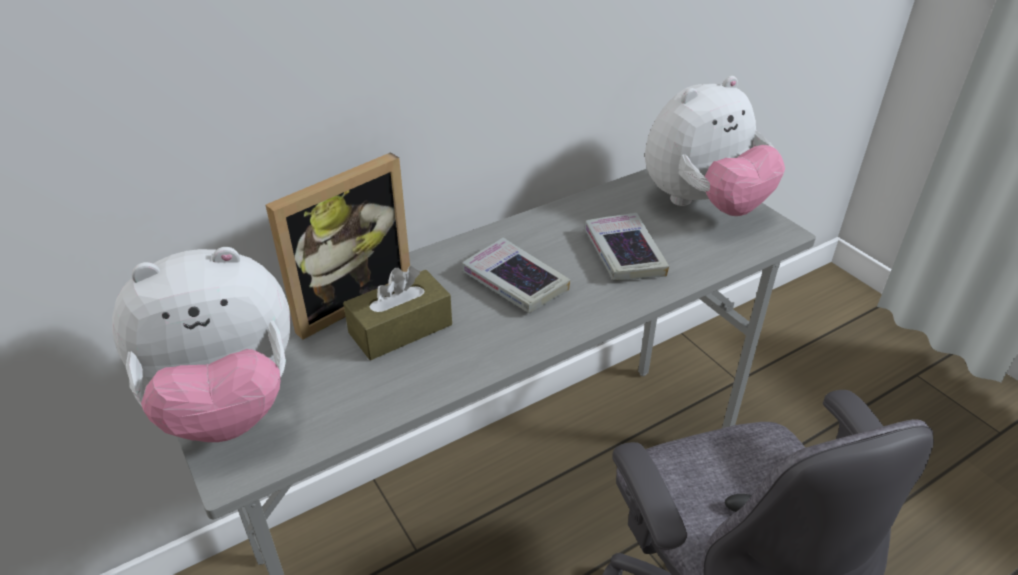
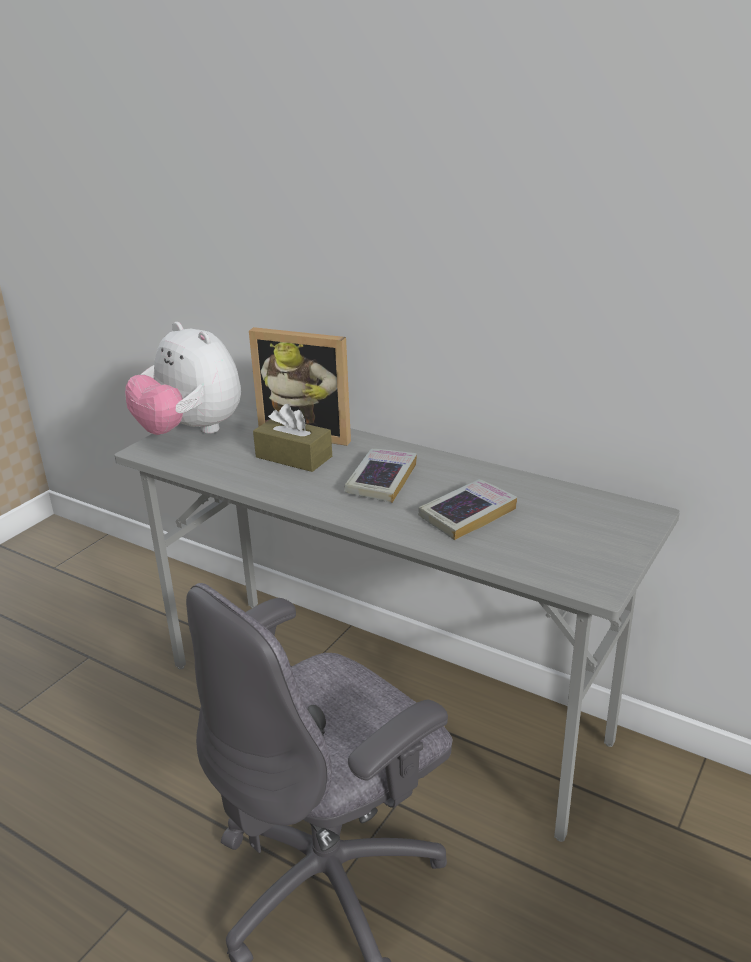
camera: 65 degrees right, 10 degrees down
plush toy [645,76,785,216] -> none

